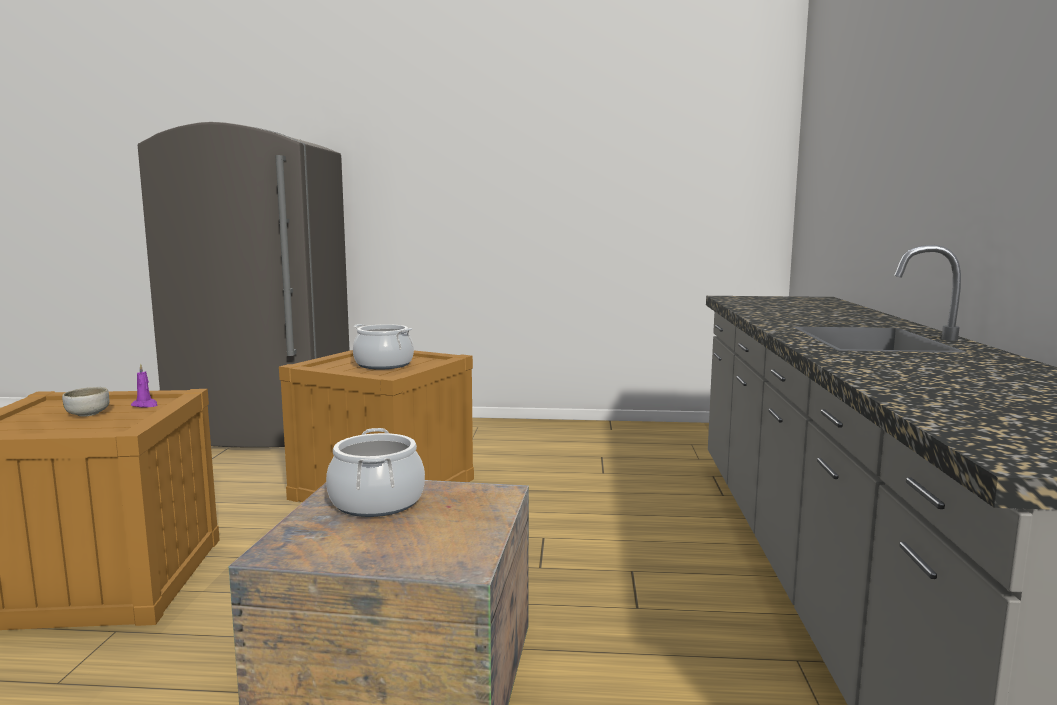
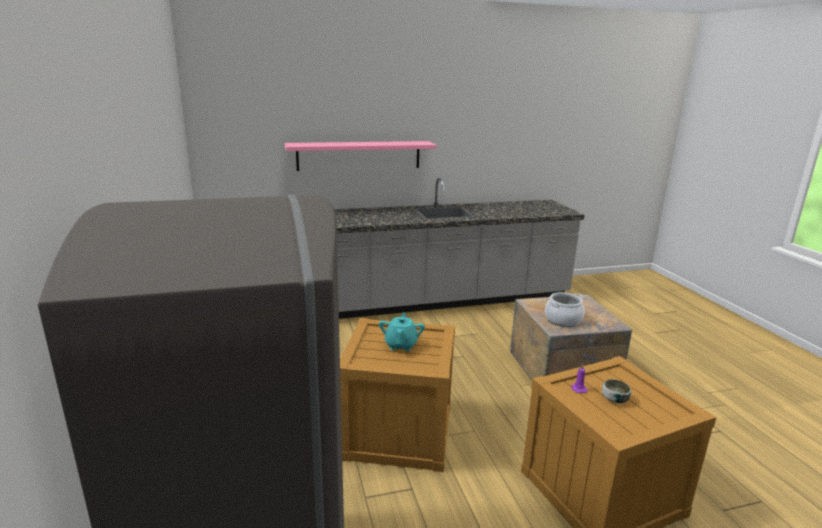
camera: 110 degrees left, 10 degrees up
cooking pot [353,324,414,369] -> turquoise teapot [379,313,425,351]
none -> pink shelf [285,141,437,171]

